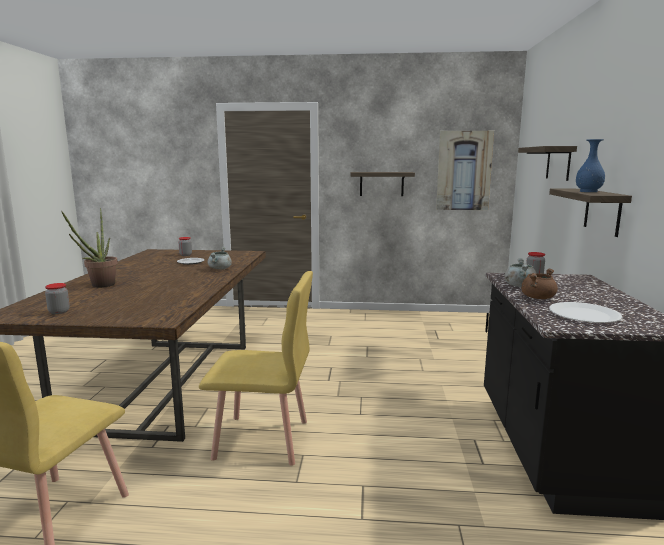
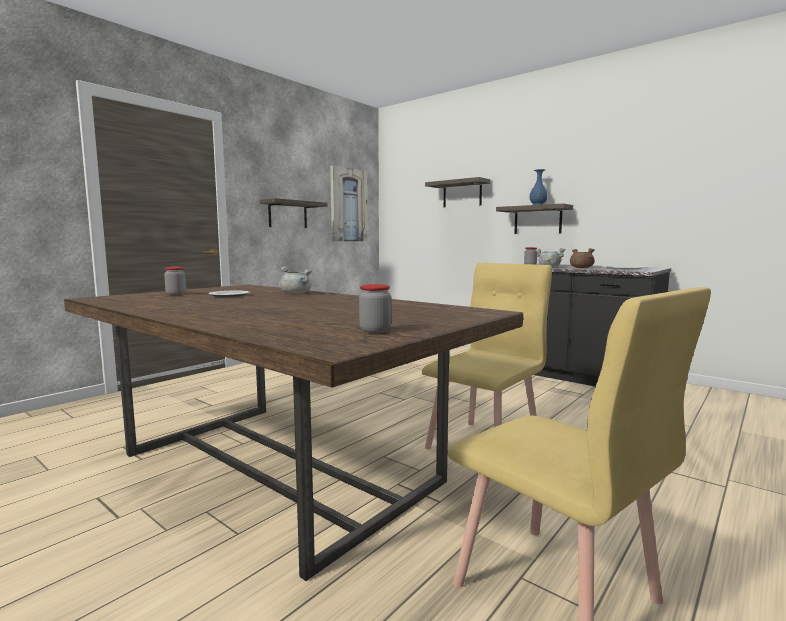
camera: 55 degrees left, 5 degrees down
potted plant [62,208,118,288] -> none

